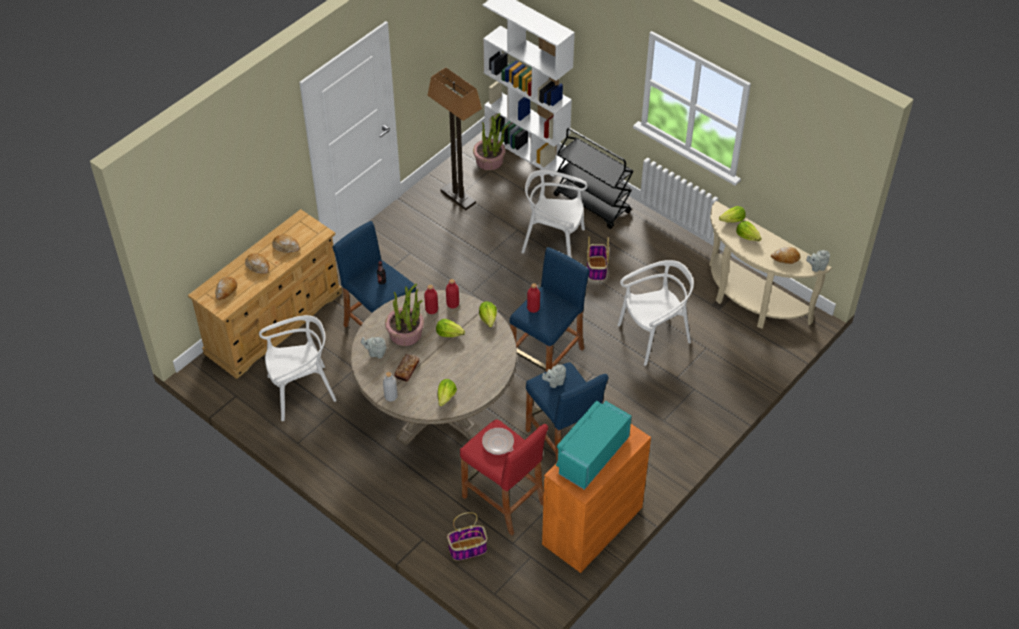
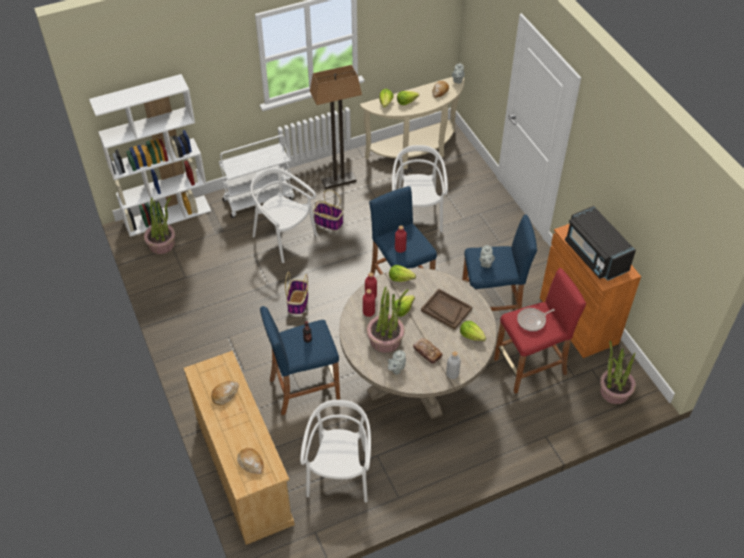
camera: 65 degrees left, 0 degrees up
bread [245,253,270,274] -> none
floor lamp [427,67,482,210] -> floor lamp moved to [310,65,362,189]
basket [447,512,488,561] -> basket moved to [285,272,308,315]
white chair [521,170,588,257] -> white chair turned 90 degrees clockwise [250,168,317,263]
black cart [554,128,634,229] -> white cart [219,135,295,218]
turquoise microwave [556,401,631,490] -> black microwave [565,206,636,281]
none -> brown tray [421,289,472,330]
none -> potted plant [600,341,636,404]

